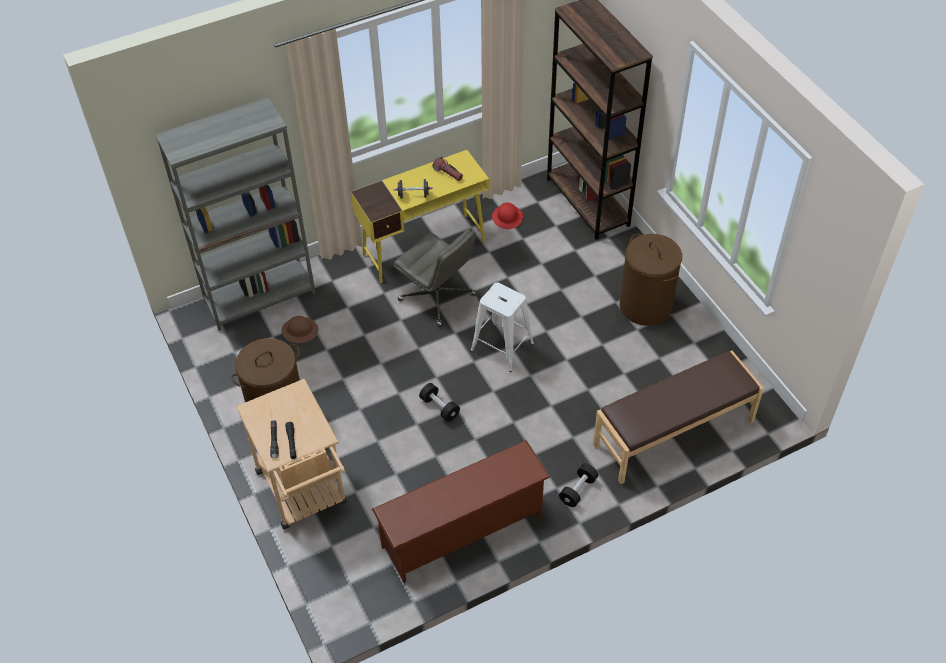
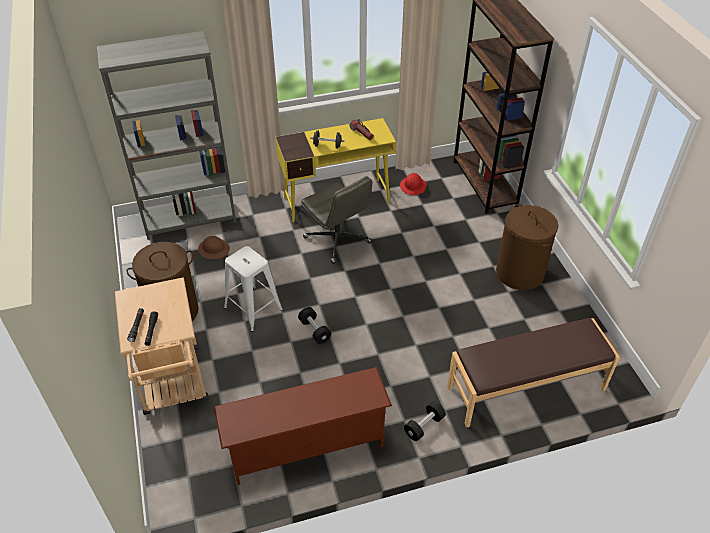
camera: 10 degrees right, 5 degrees down
white stool [470,283,534,372] -> white stool moved to [224,246,283,332]

